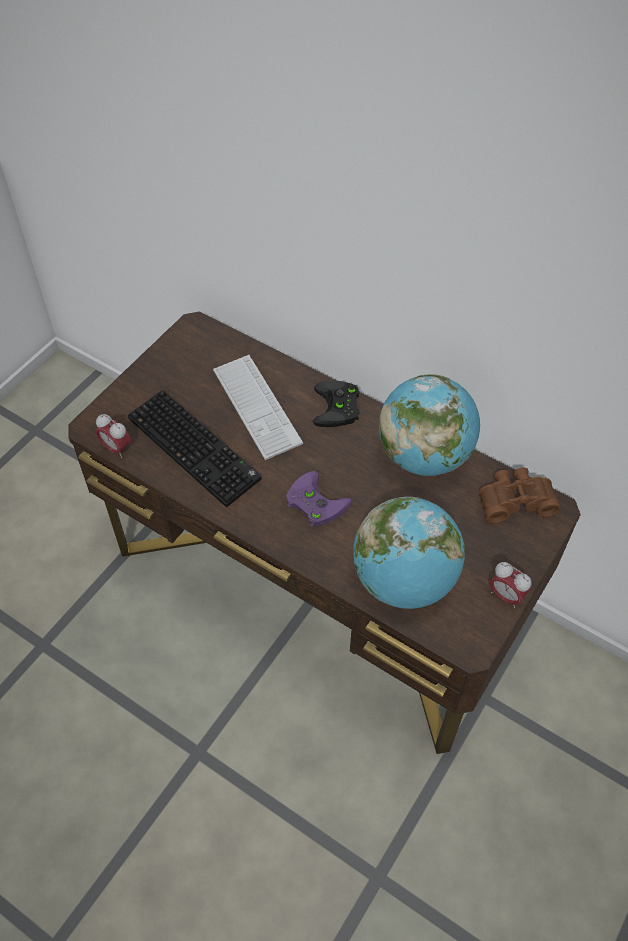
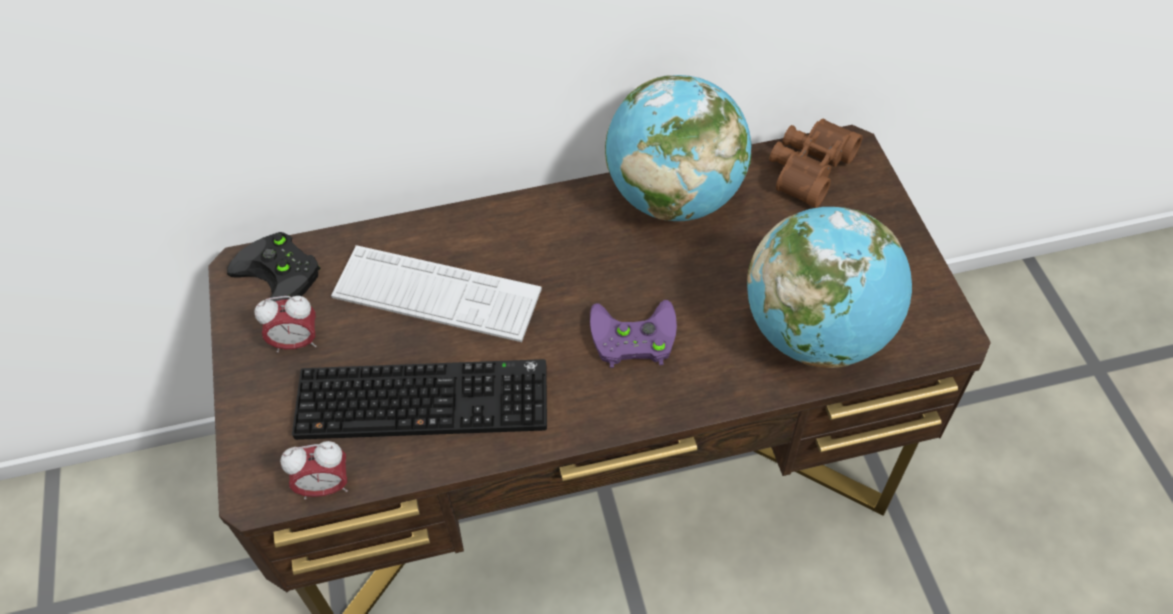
camera: 45 degrees left, 0 degrees up
black game controller [313,380,359,427] -> black game controller moved to [227,232,320,301]
alarm clock [490,562,531,608] -> alarm clock moved to [254,296,317,353]

